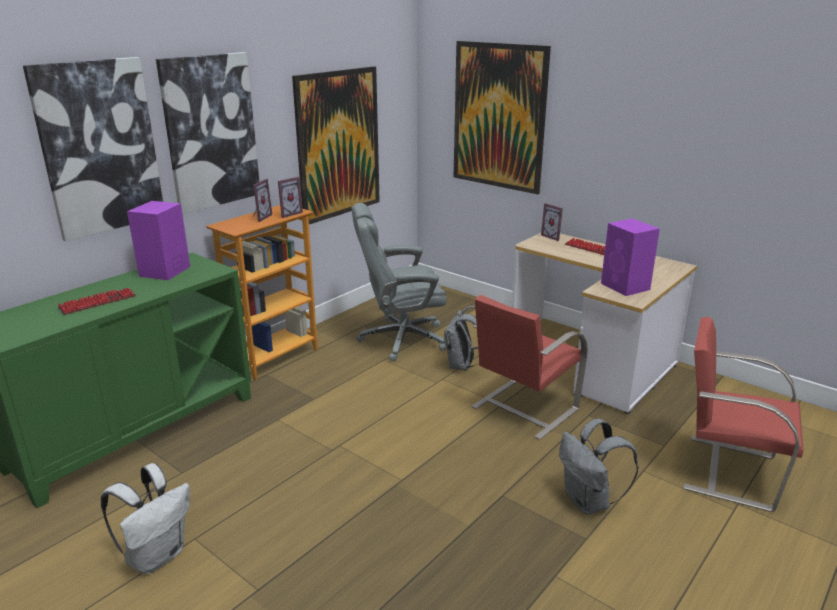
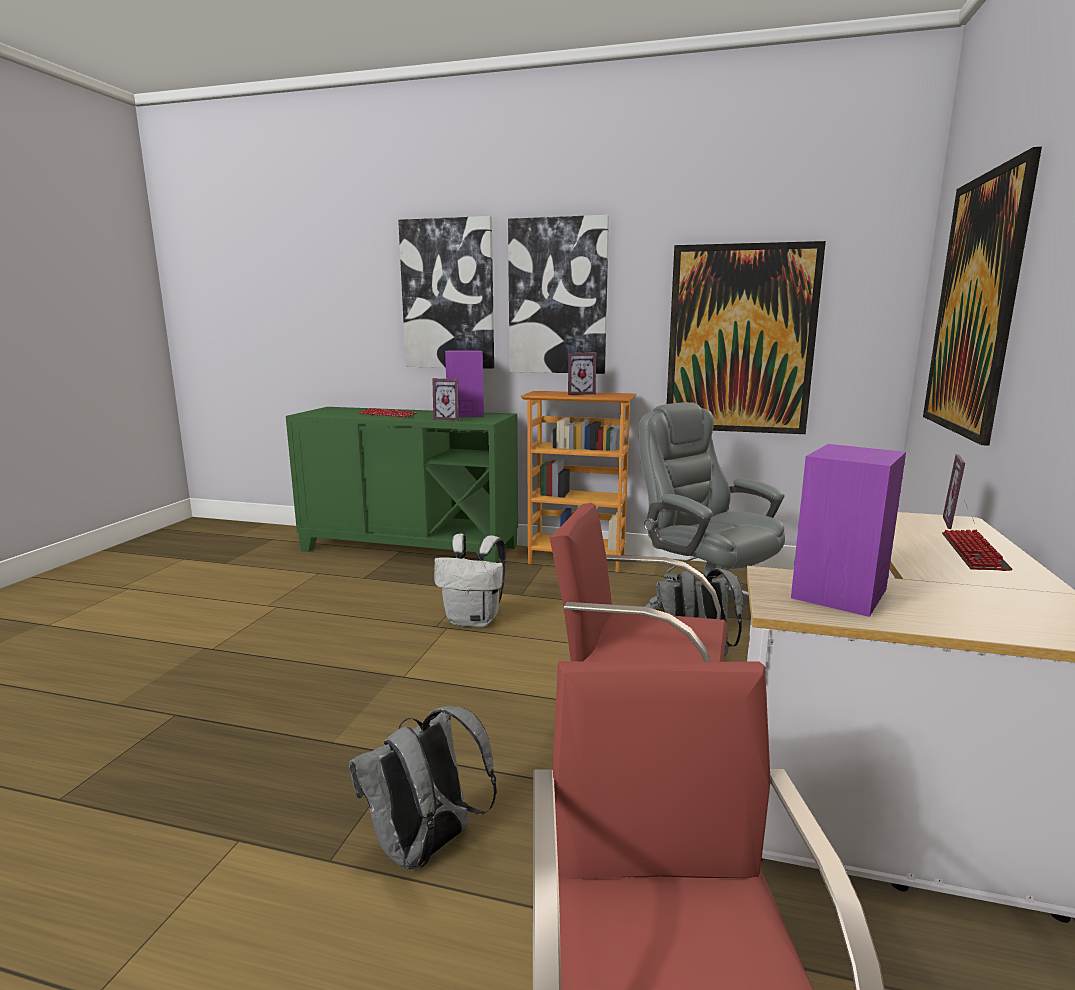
camera: 65 degrees right, 10 degrees down
white backpack [101,463,190,574] -> white backpack moved to [434,534,506,628]
picture frame [278,177,303,218] -> picture frame moved to [432,378,459,421]

